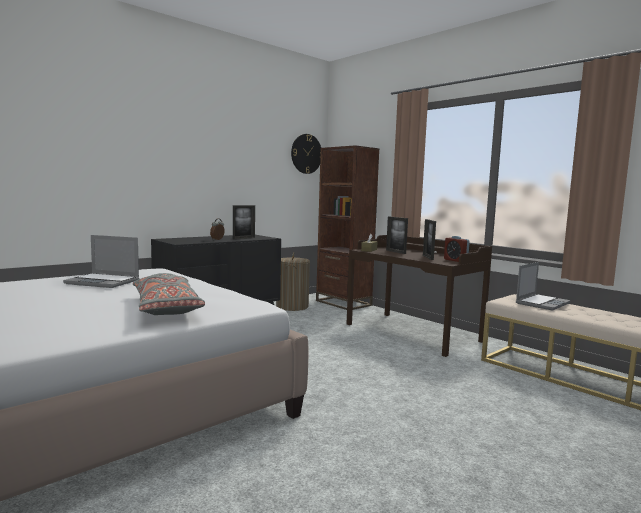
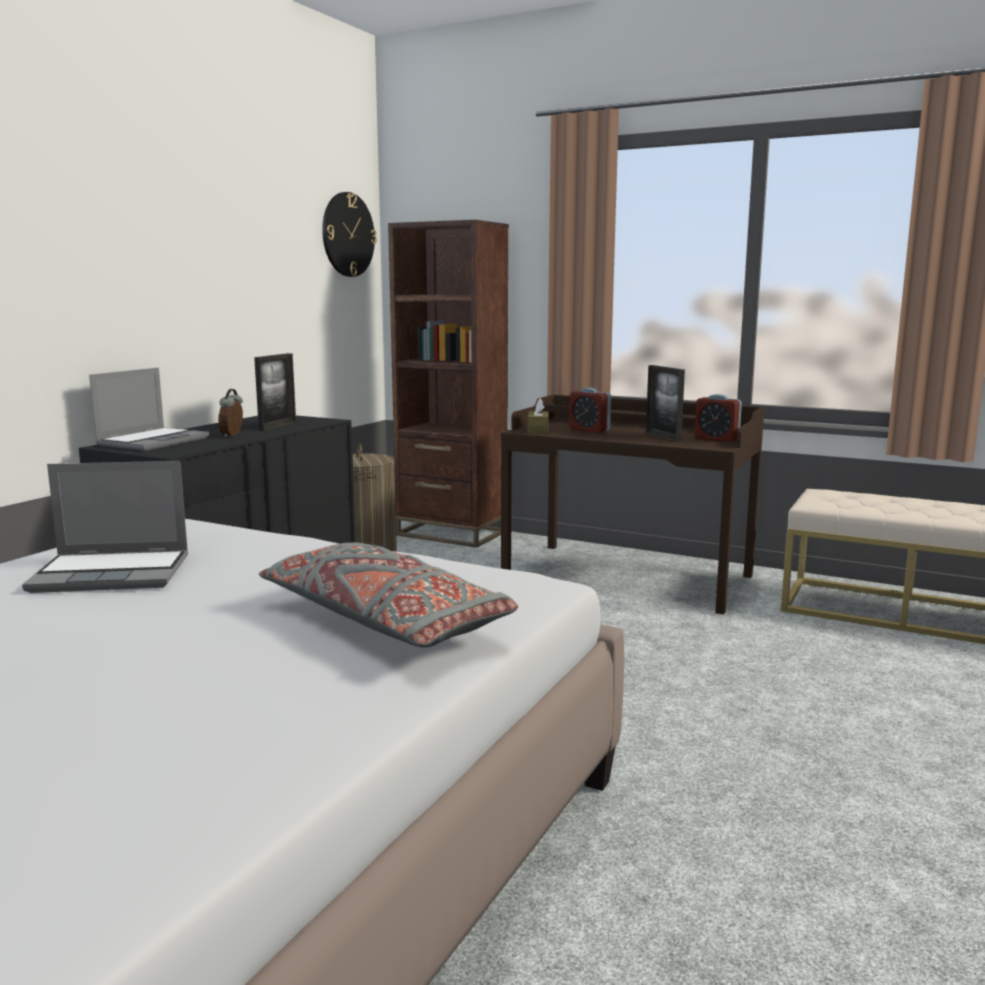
camera: 20 degrees left, 5 degrees up
picture frame [386,216,408,254] -> alarm clock [569,388,611,433]
laptop [516,262,571,311] -> laptop moved to [89,368,209,451]

